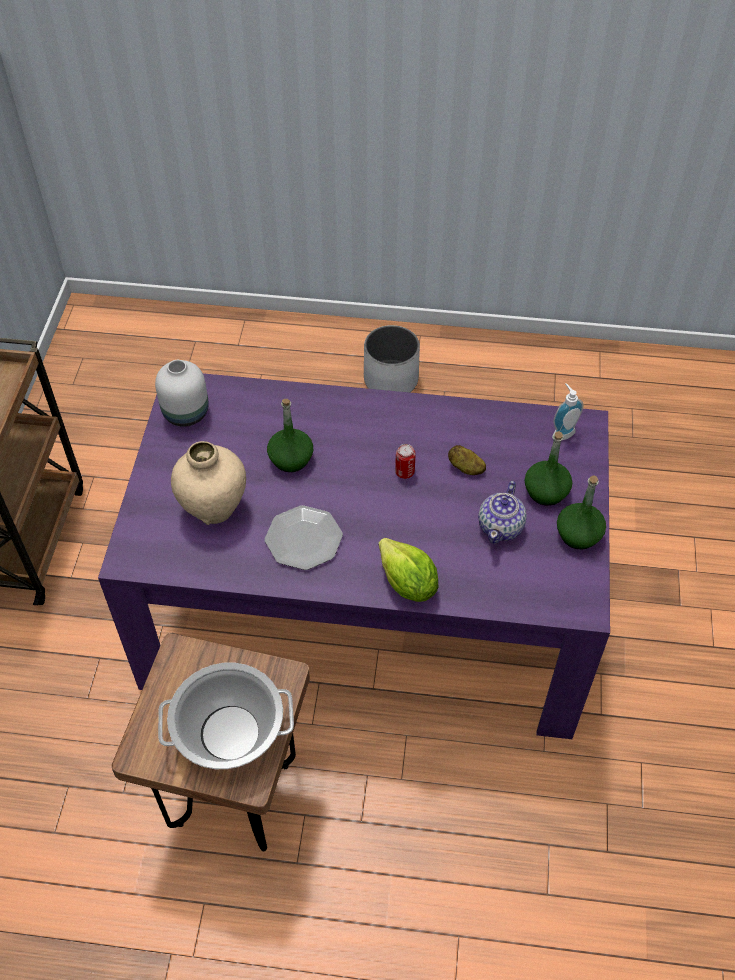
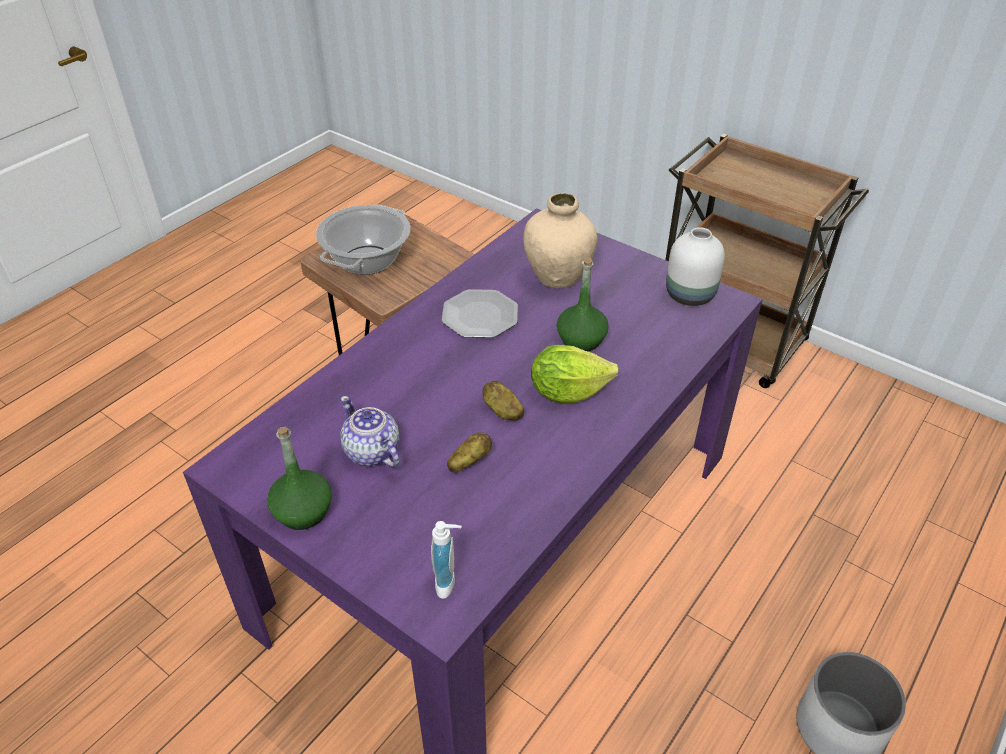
camera: 120 degrees right, 10 degrees down
lettuce [379,538,439,602] -> lettuce moved to [531,345,619,403]
can [395,444,415,479] -> potato [482,381,524,420]
green bottle [525,431,573,506] -> none

